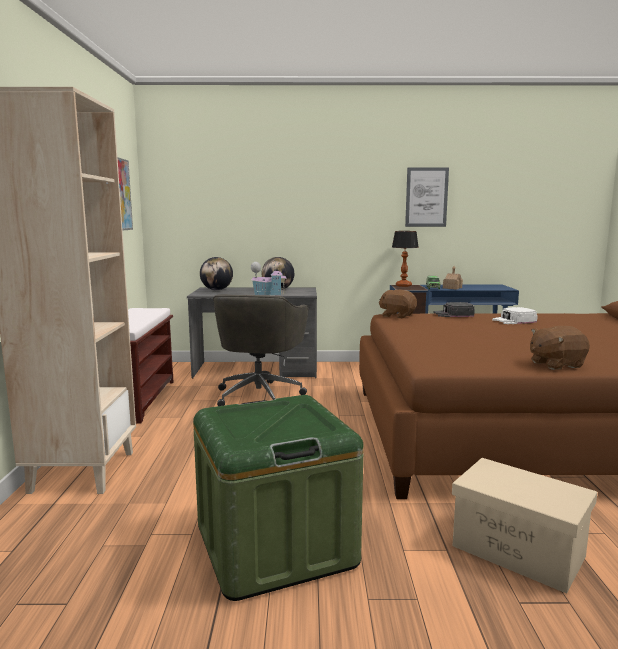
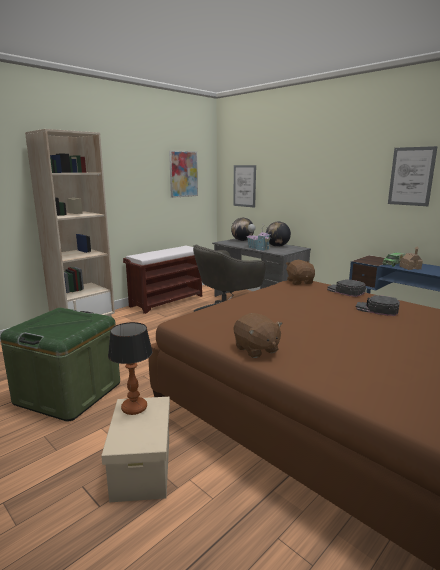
camera: 45 degrees right, 5 degrees up
table lamp [392,231,419,287] -> table lamp moved to [108,322,153,415]
white cap [492,307,538,324] -> black cap [356,295,400,316]
brown plush toy [530,326,590,370] -> brown plush toy turned 150 degrees counterclockwise [234,313,283,358]
none -> picture [233,165,256,208]

